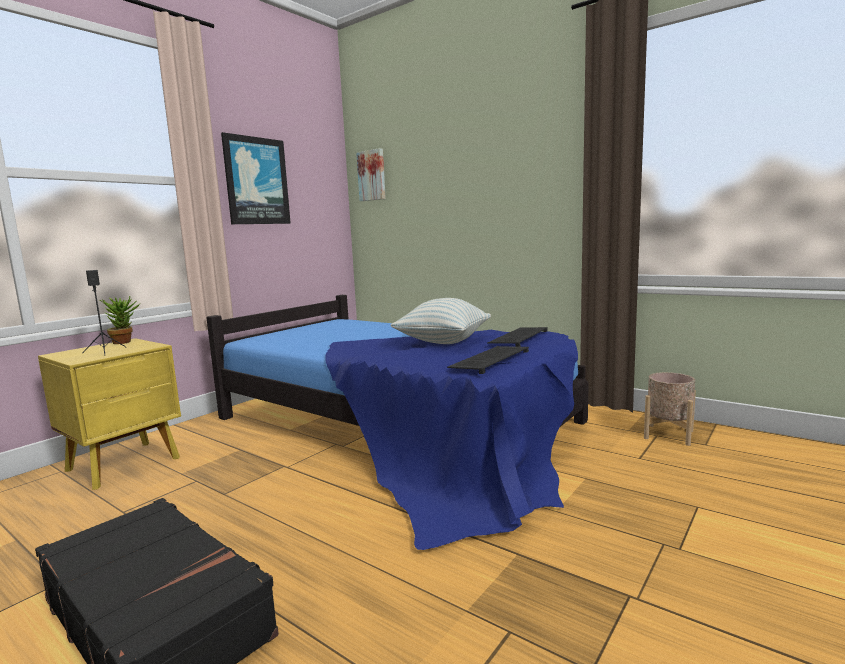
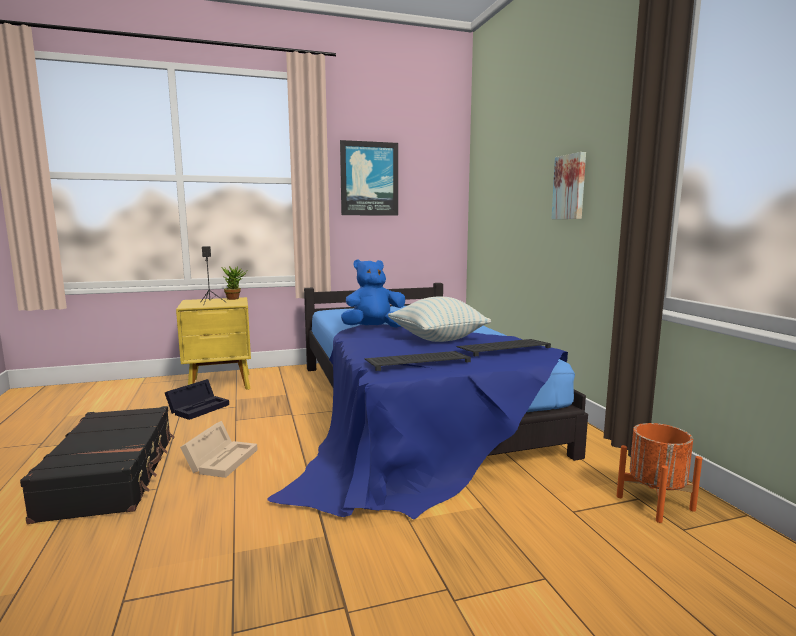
camera: 35 degrees right, 0 degrees up
picture [356,148,386,201] -> picture moved to [551,152,586,219]
beige planter [644,372,696,446] -> orange planter [617,423,702,523]
none -> black storage box [165,379,229,420]
none -> beige storage box [180,421,258,478]
none -> blue plush toy [341,259,405,328]

